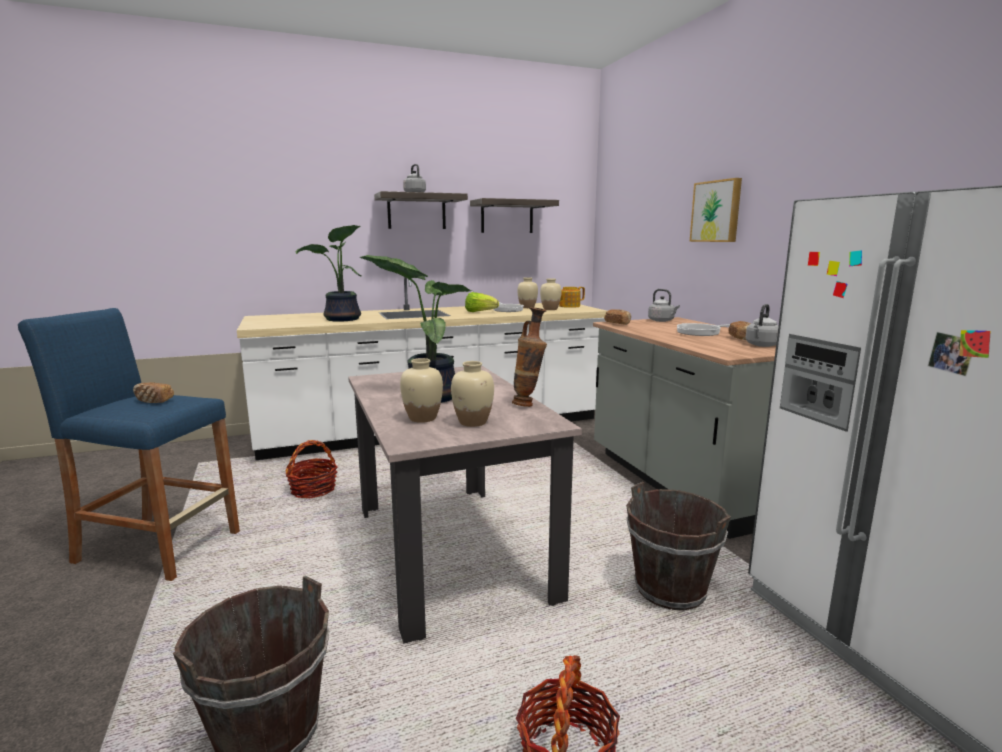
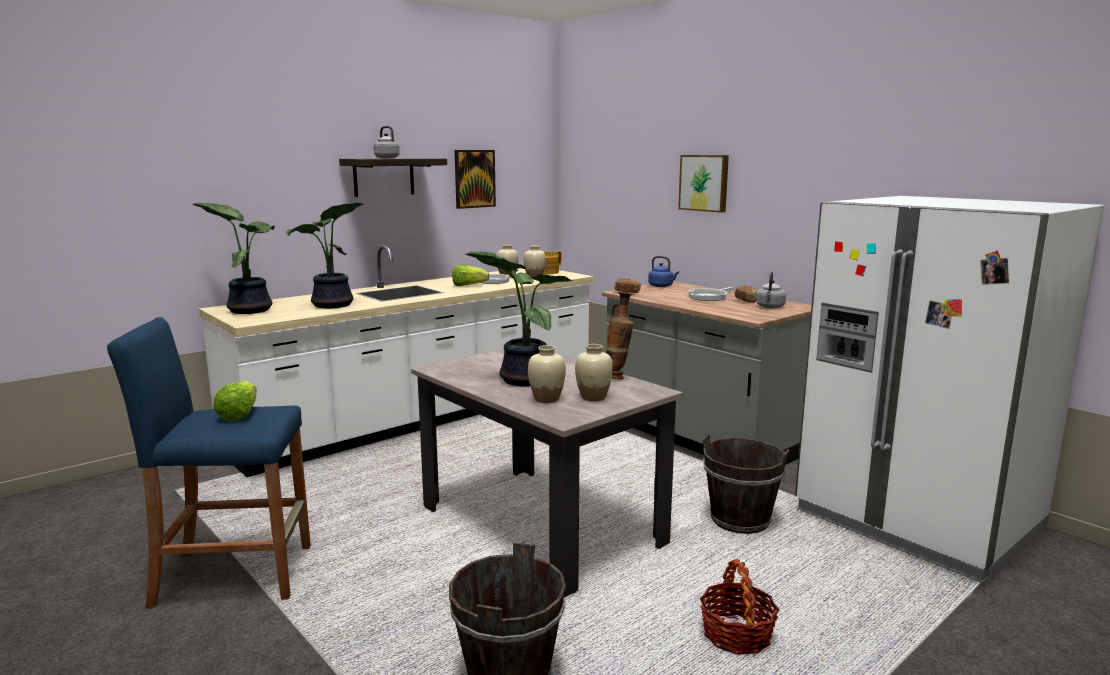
camera: 20 degrees left, 0 degrees up
bread [133,382,174,403] -> lettuce [213,381,257,422]
basket [285,440,337,498] -> none
shelf [470,198,559,233] -> picture [454,150,496,209]
grey kettle [648,289,680,322] -> blue kettle [648,256,679,287]
none -> potted plant [193,202,275,314]

